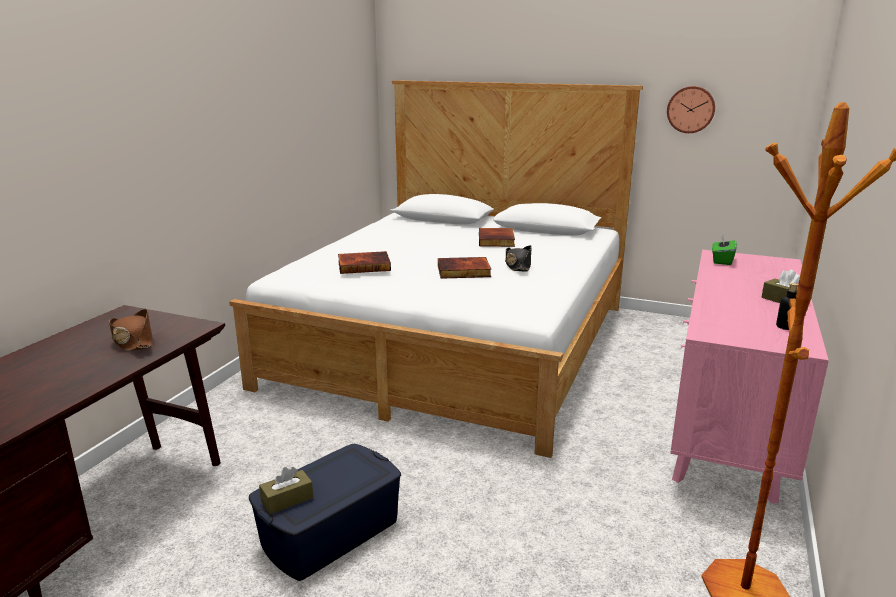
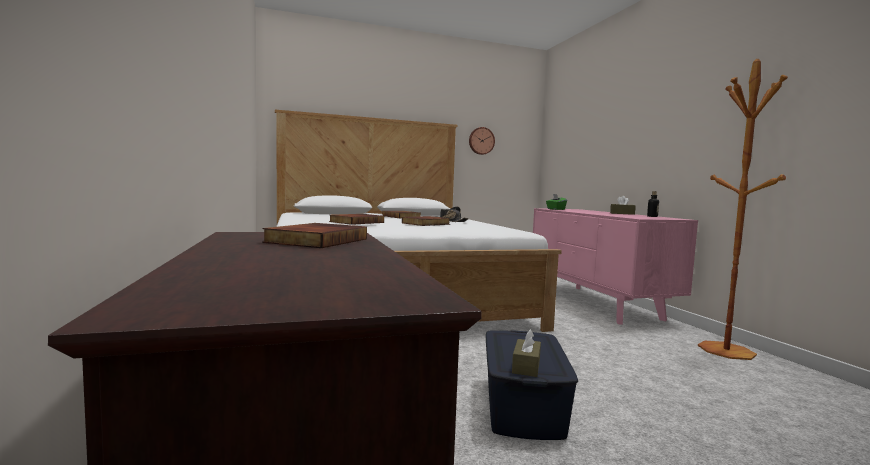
camera: 40 degrees left, 15 degrees down
brown hat [109,309,152,351] -> book [262,223,367,248]

